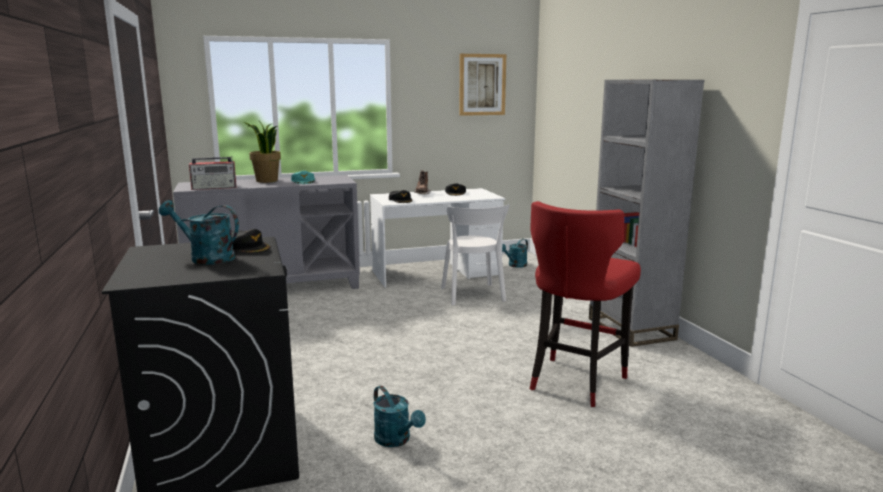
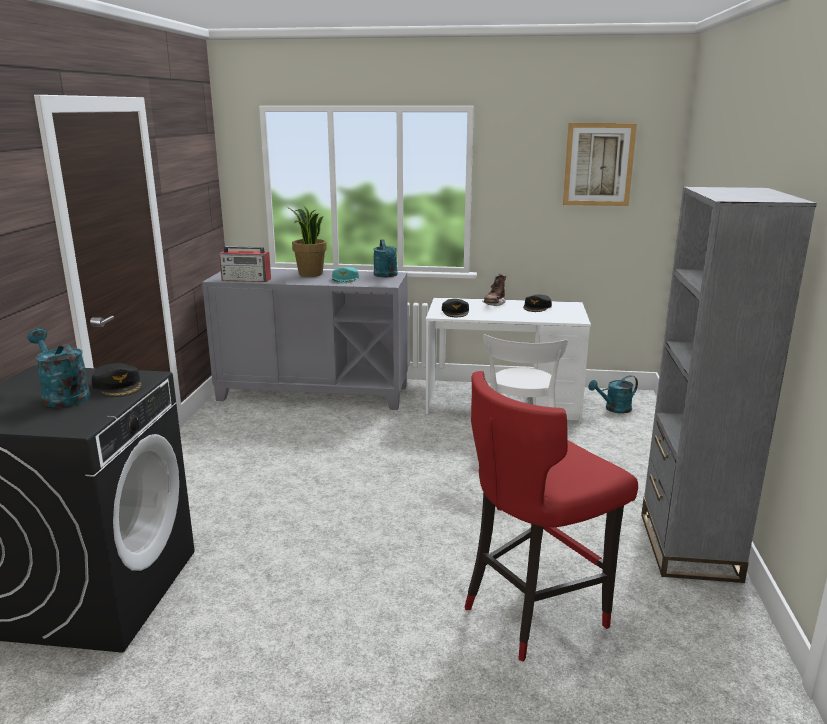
camera: 25 degrees right, 5 degrees up
turquoise watering can [373,386,426,447] -> turquoise watering can moved to [373,239,398,277]

